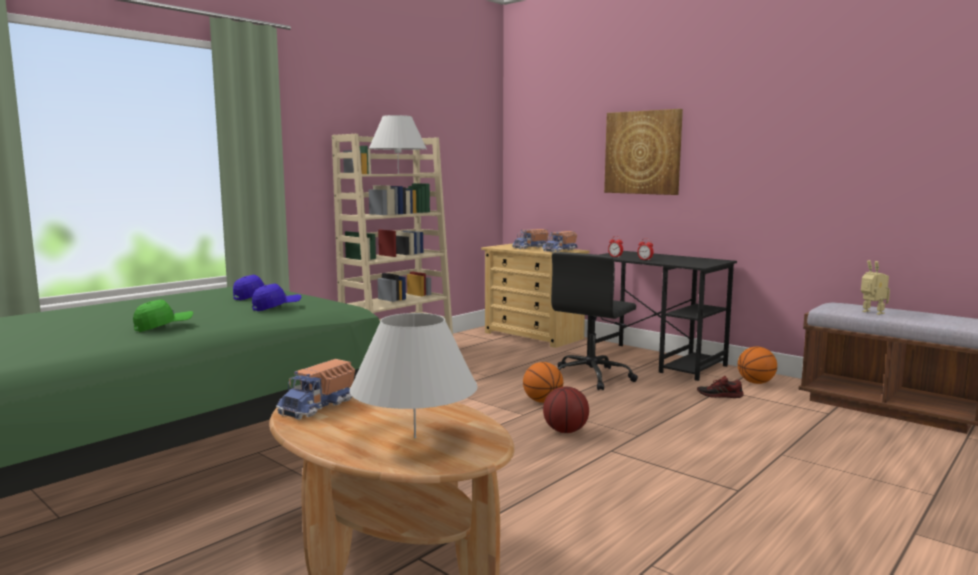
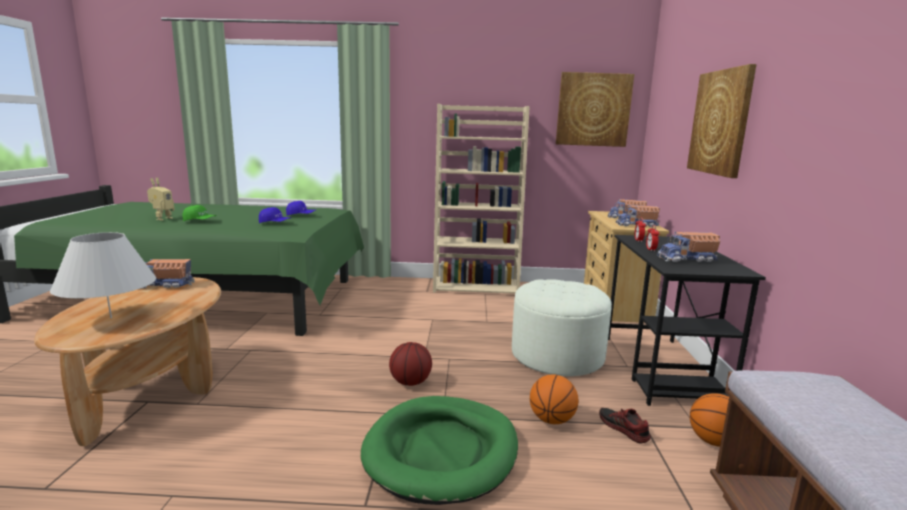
camera: 50 degrees right, 5 degrees up
white table lamp [368,115,427,174] -> none
basketball [523,362,563,403] -> basketball moved to [530,375,579,424]
black office chair [551,252,638,390] -> white ottoman [512,279,612,376]
toy robot [861,260,890,315] -> toy robot moved to [147,178,174,221]
none -> green dog bed [361,396,518,505]
none -> picture [556,72,634,147]
none -> toy truck [657,232,720,262]

